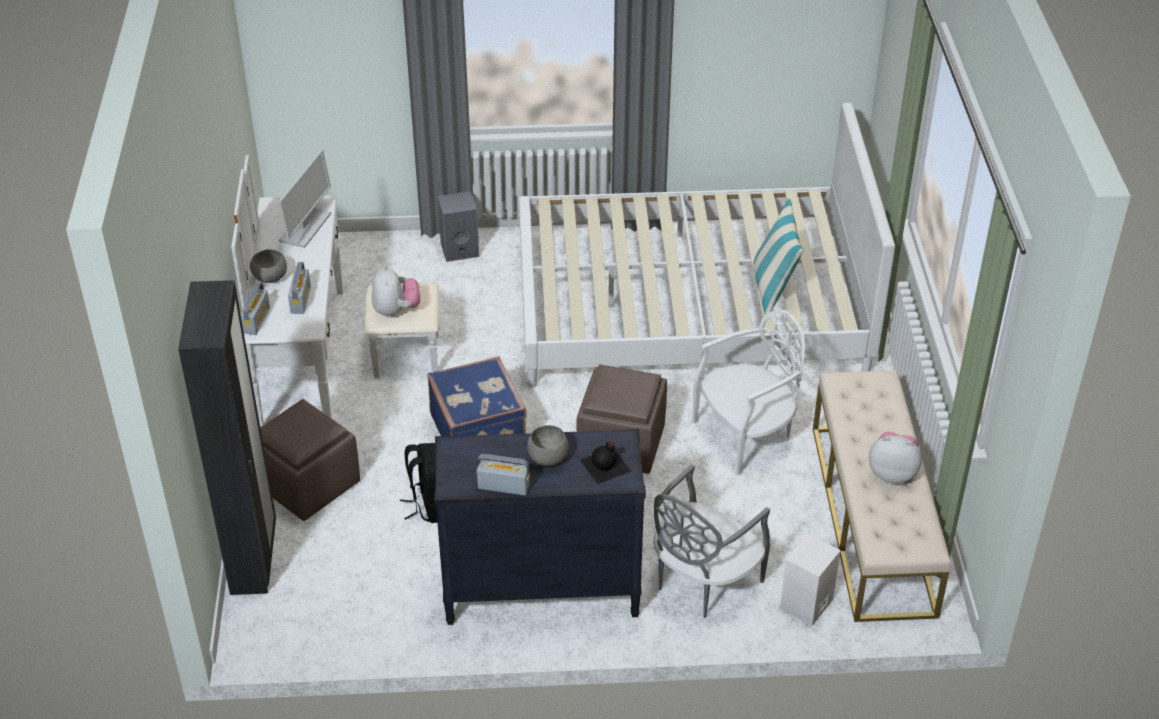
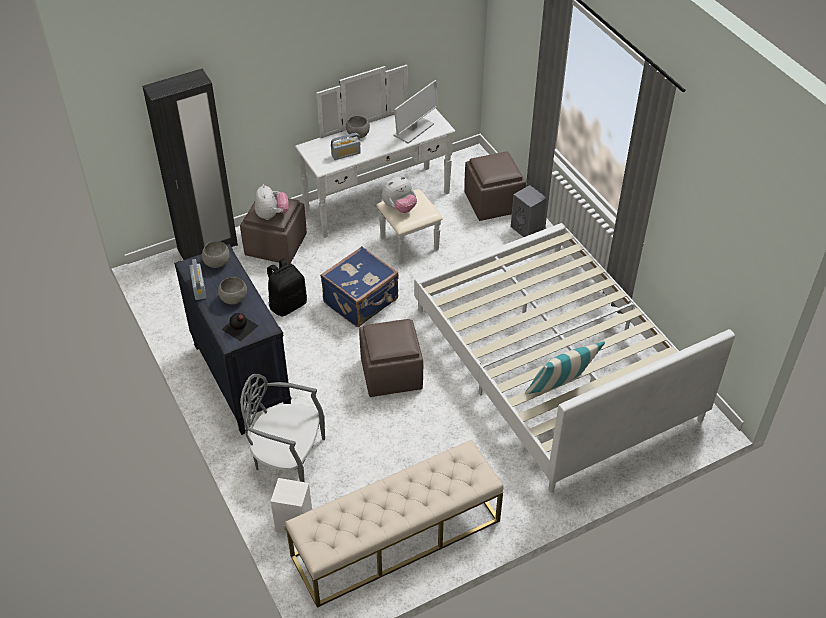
camera: 65 degrees right, 5 degrees up
radio [241,282,270,335] -> none
monitor [279,149,331,248] -> monitor turned 45 degrees counterclockwise [393,80,438,144]
white chair [693,309,805,475] -> none
plush toy [869,432,922,483] -> plush toy moved to [255,184,289,220]
none -> grey bowl [202,241,230,268]
none -> brown ottoman [464,151,526,221]

